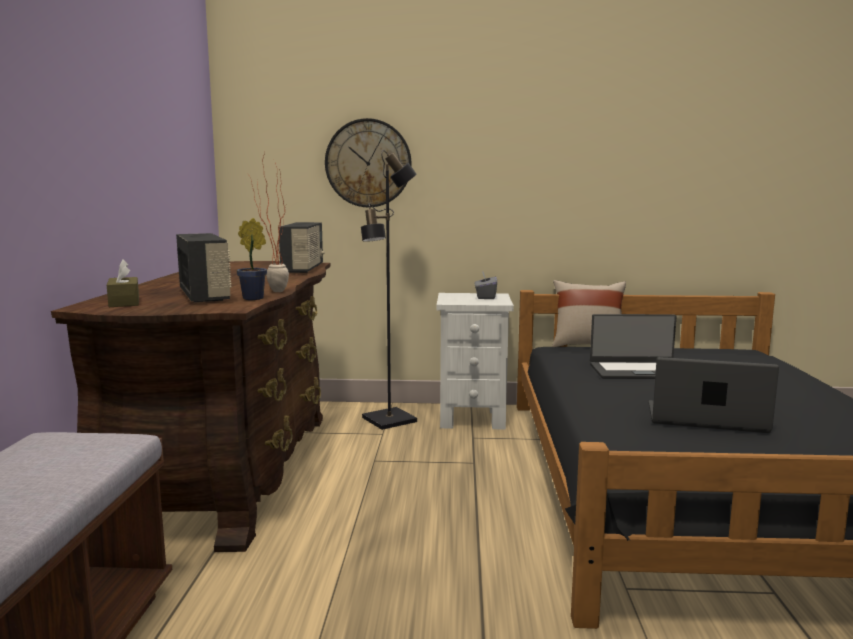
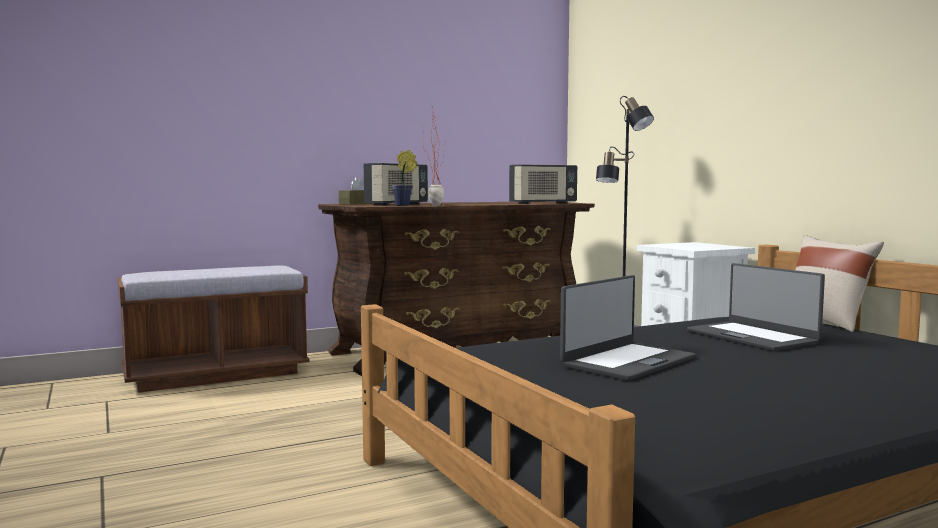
camera: 60 degrees right, 5 degrees down
wall clock [325,118,411,208] -> none
grey tissue box [475,272,497,299] -> none
laptop [648,357,779,433] -> laptop turned 60 degrees clockwise [560,275,696,381]

